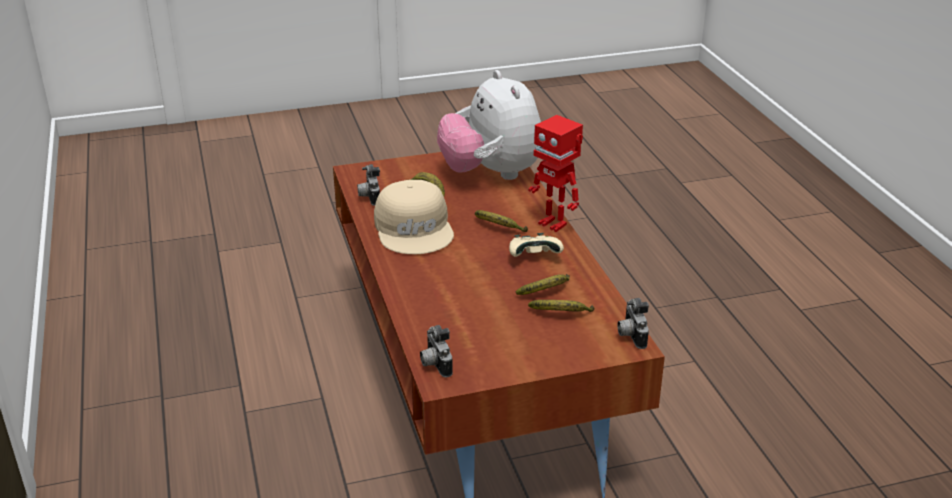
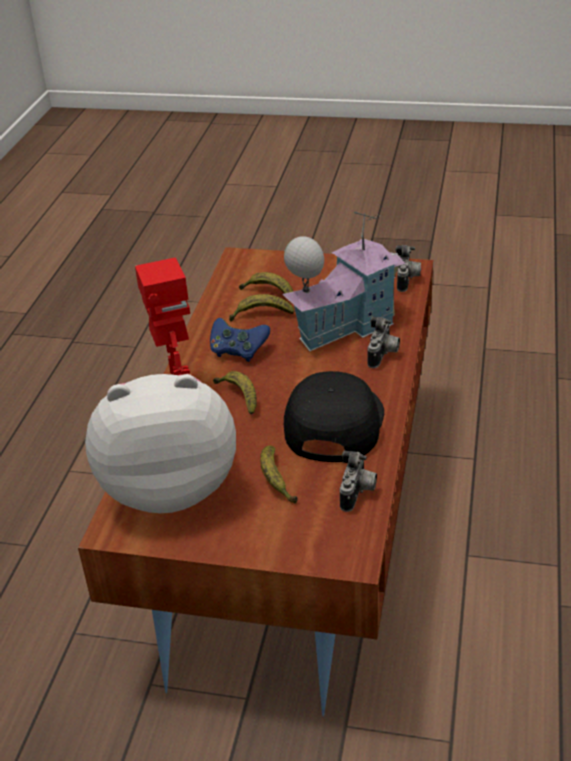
camera: 150 degrees left, 5 degrees up
beige cap [374,180,454,254] -> black cap [284,371,384,462]
plush toy [437,70,541,180] -> plush toy turned 105 degrees counterclockwise [85,374,236,513]
beige game controller [509,233,564,257] -> blue game controller [210,318,270,362]
camera [617,298,649,349] -> camera moved to [367,316,400,368]
none -> toy house [282,212,406,352]

